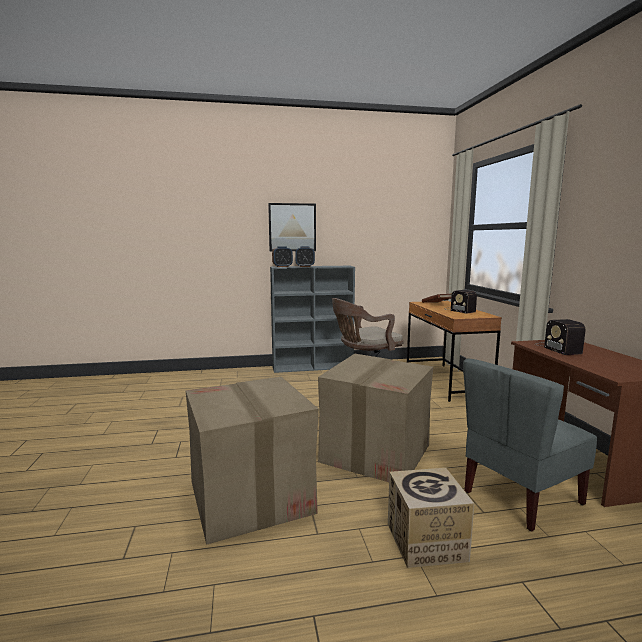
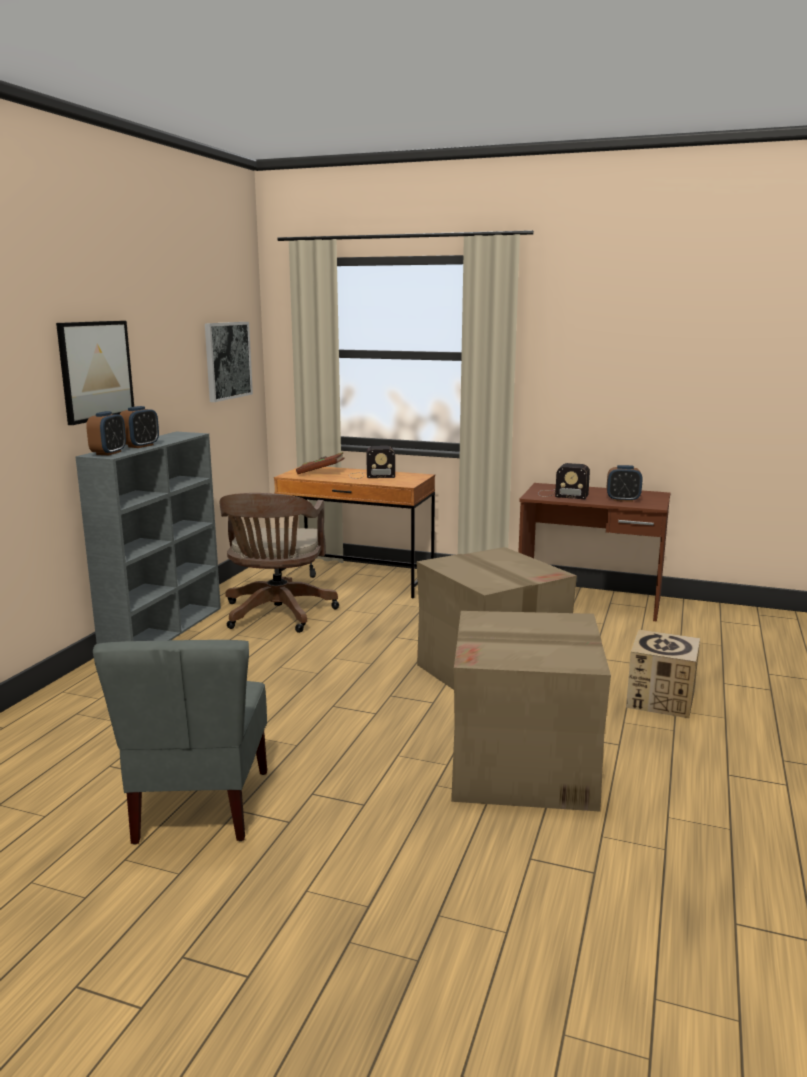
camera: 60 degrees left, 5 degrees up
grey chair [463,359,597,531] -> grey chair moved to [93,640,267,844]
none -> picture [205,322,253,402]
none -> alarm clock [607,465,643,502]

